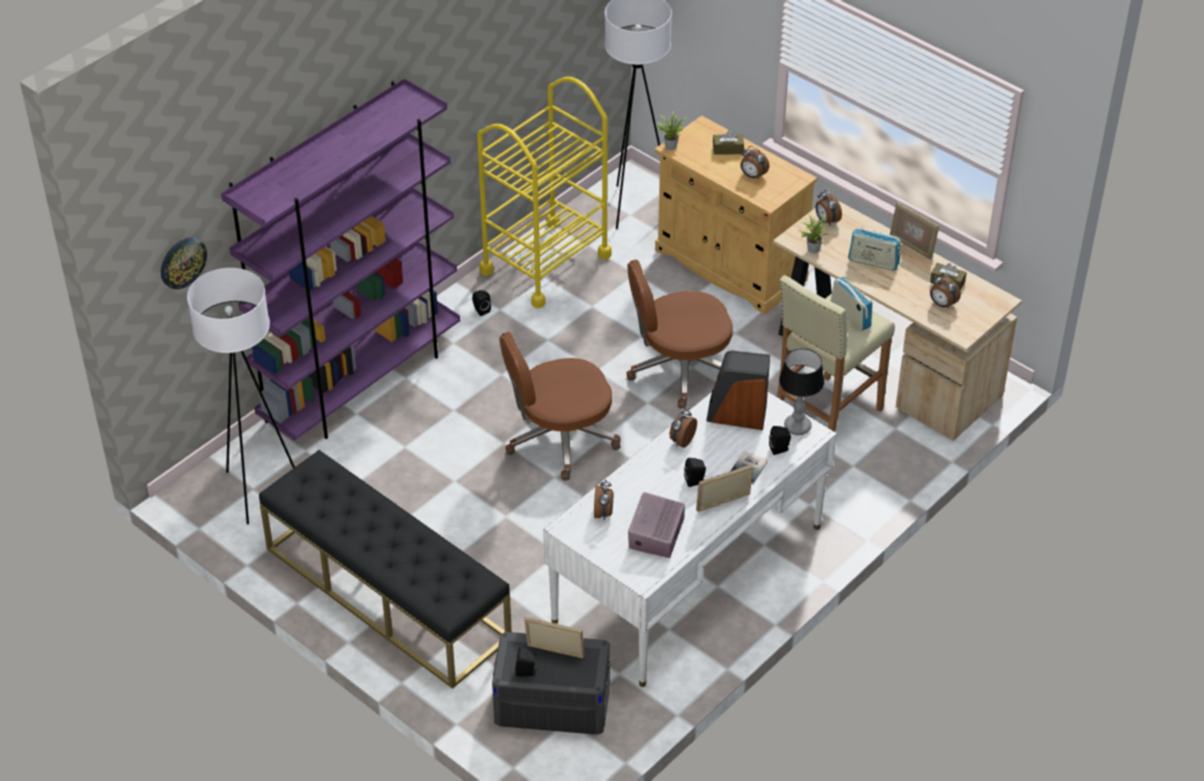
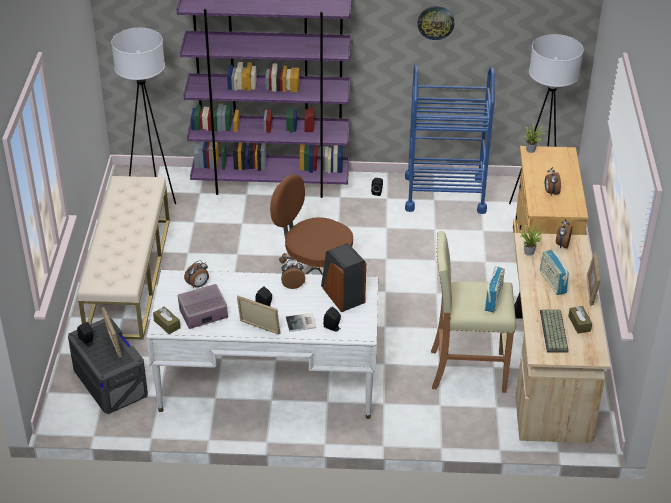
camera: 50 degrees right, 5 degrees down
wall clock [161,237,207,289] -> wall clock moved to [418,6,454,40]
black bench [259,450,512,689] -> beige bench [77,176,170,340]
yellow cart [477,77,612,309] -> blue cart [405,65,495,214]
brown office chair [627,259,733,409] -> none
brown tissue box [713,130,744,155] -> brown tissue box moved to [153,306,180,334]
table lamp [779,348,825,435] -> none
alarm clock [930,274,961,309] -> keyboard [540,309,569,353]

